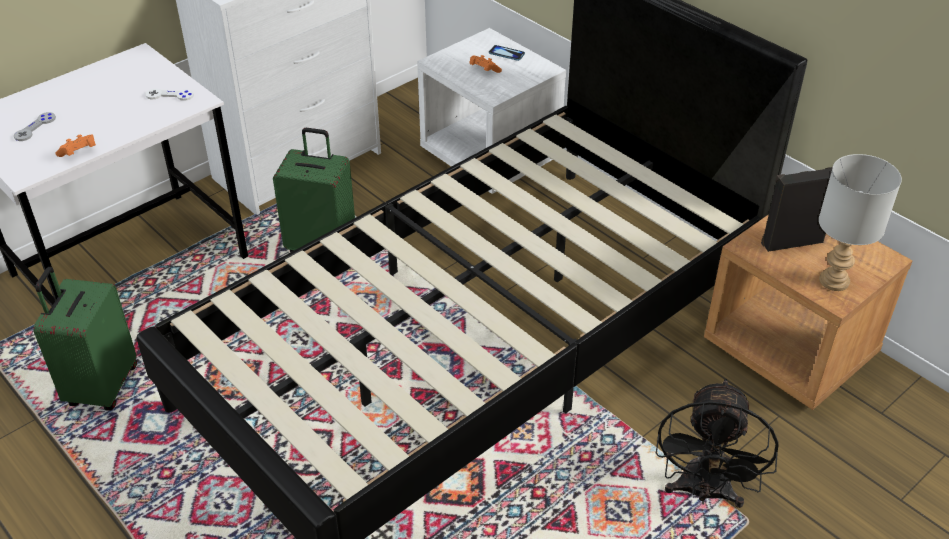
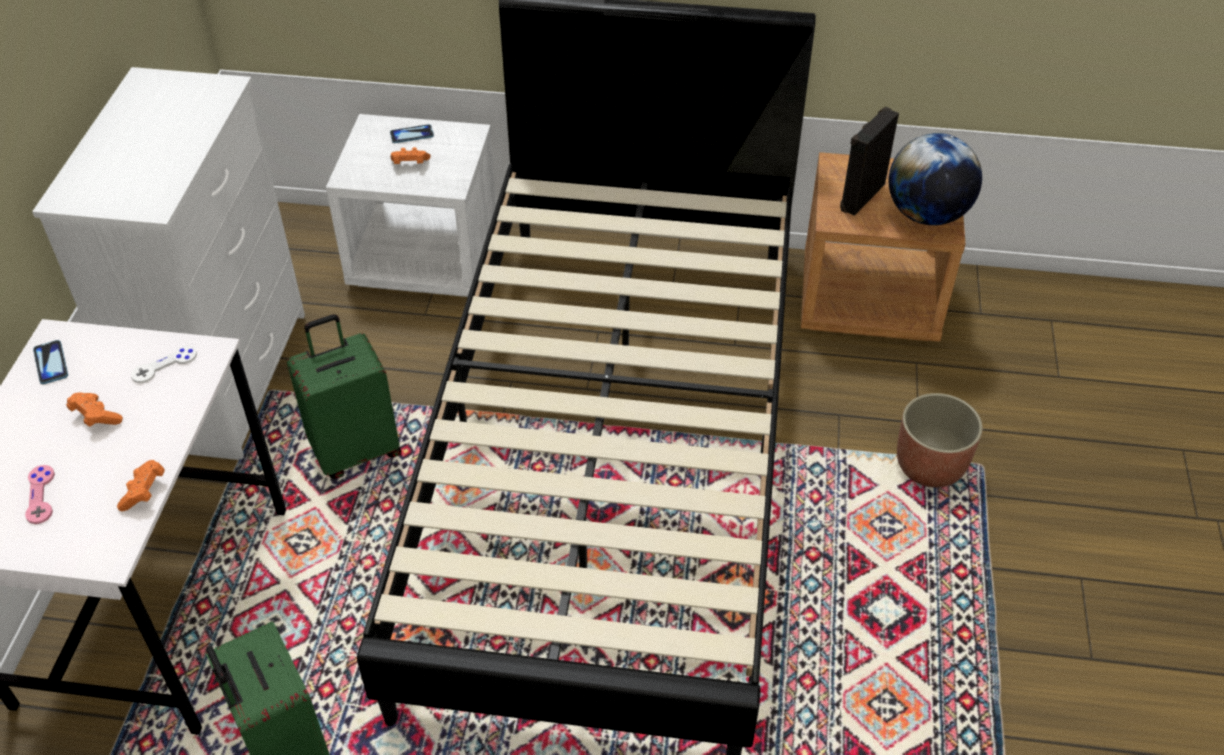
camera: 40 degrees left, 5 degrees up
grey game controller [14,112,56,141] -> pink game controller [25,465,55,524]
black fan [656,379,779,508] -> planter [897,393,983,488]
grey table lamp [819,154,902,291] -> globe [889,133,982,225]
none -> phone [33,340,68,384]
none -> orange game controller [66,393,123,427]

